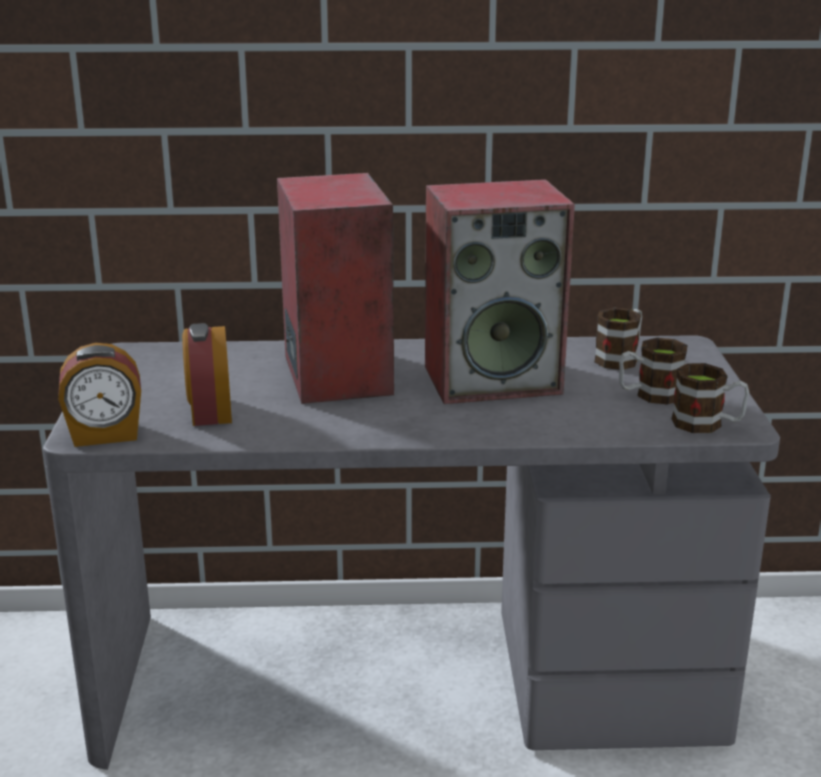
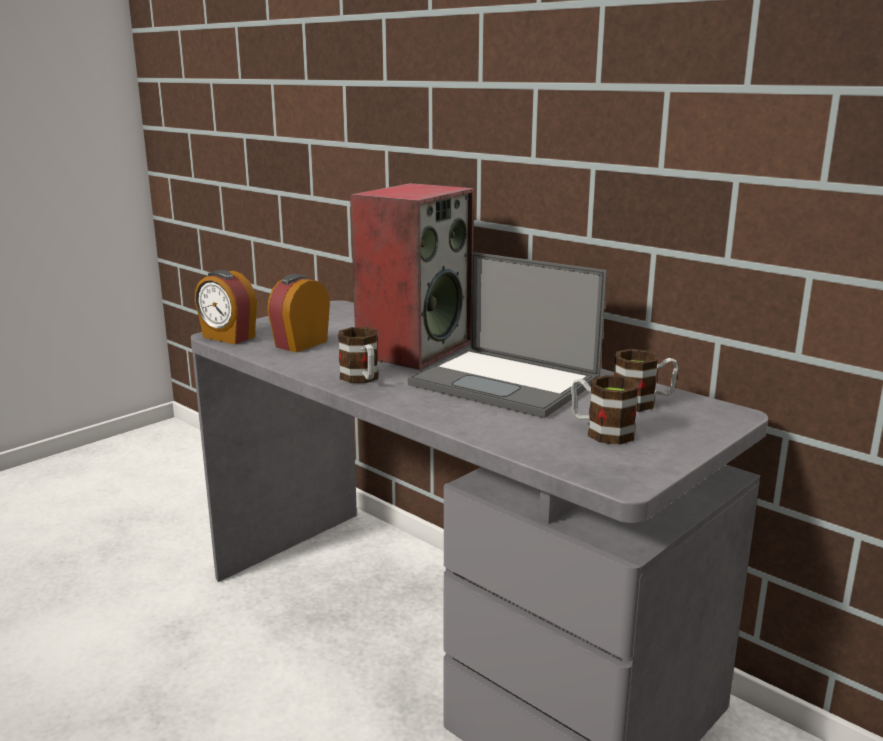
camera: 45 degrees right, 5 degrees down
speaker [425,179,575,404] -> laptop [408,252,607,418]
mug [672,363,749,433] -> mug moved to [338,327,379,383]

